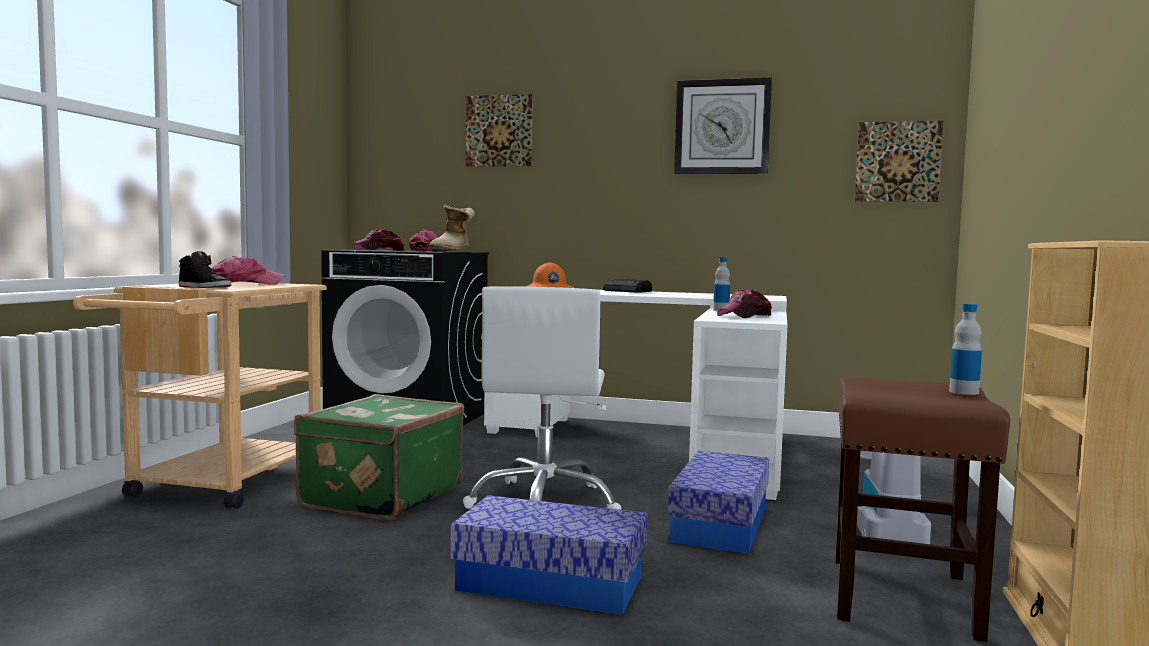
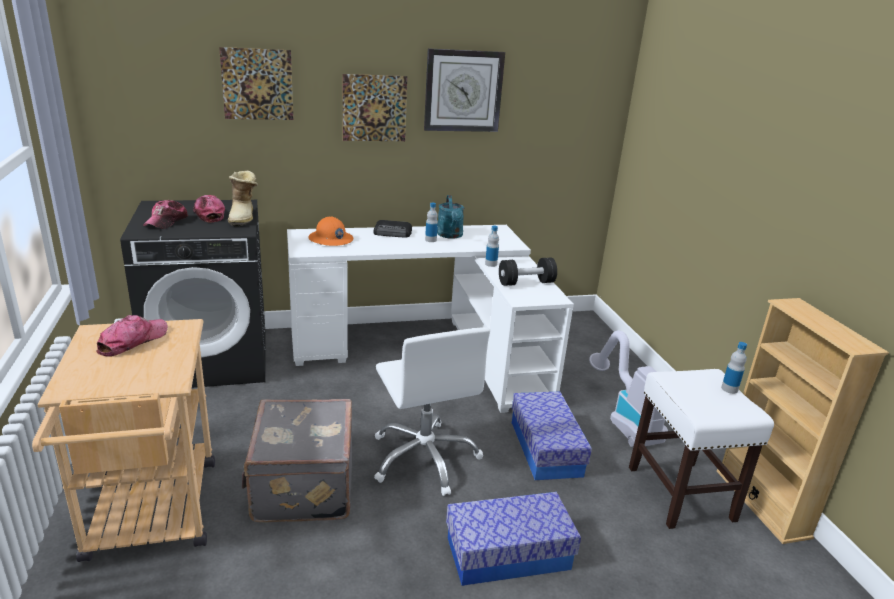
camera: 30 degrees left, 20 degrees up
black shoe [178,251,231,288] -> none
green suitcase [294,394,464,520] -> grey suitcase [242,399,352,523]
cap [717,289,772,318] -> black dumbbell [499,258,557,286]
brown stool [836,376,1010,642] -> white stool [629,369,774,529]
picture [855,121,943,202] -> picture moved to [342,74,407,141]
none -> bottle [425,203,438,242]
none -> turquoise watering can [437,195,464,239]

